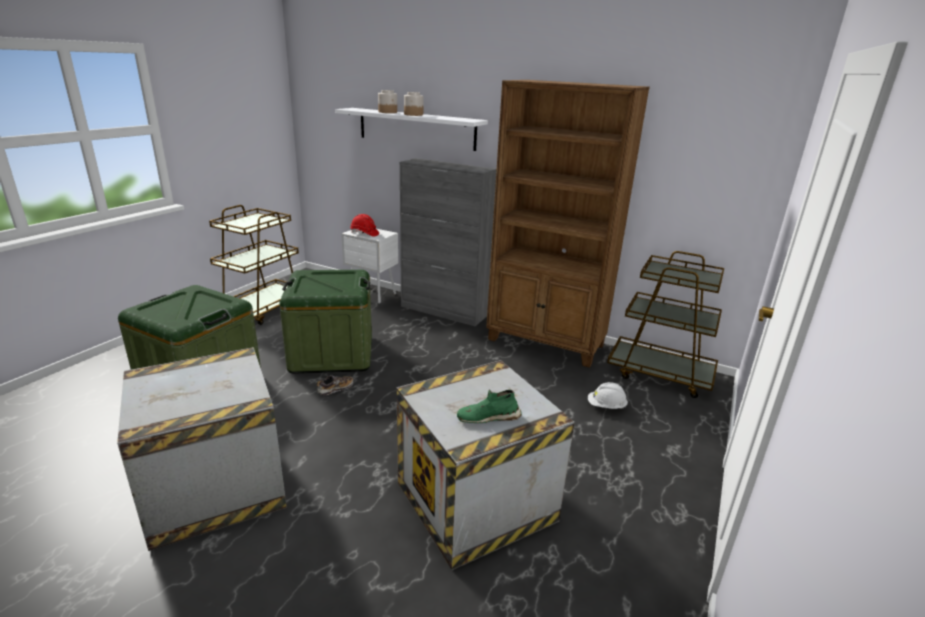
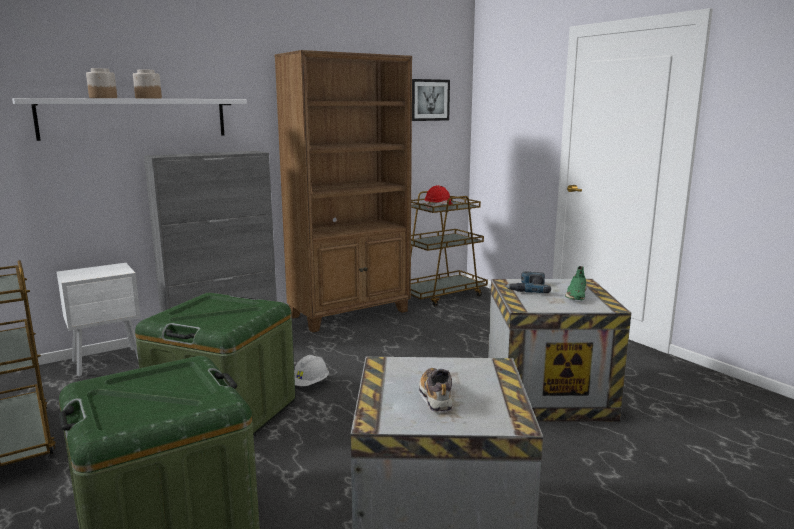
camera: 60 degrees left, 10 degrees down
shoe [317,375,354,395] -> shoe moved to [419,368,452,412]
red hard hat [350,214,379,237] -> red hard hat moved to [424,185,453,209]
white hard hat [588,382,628,409] -> white hard hat moved to [294,355,329,386]
none -> picture [412,79,450,121]
none -> power drill [505,271,551,293]

